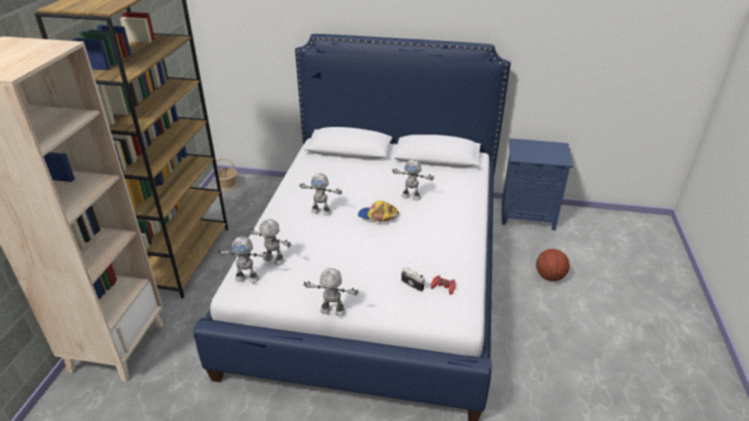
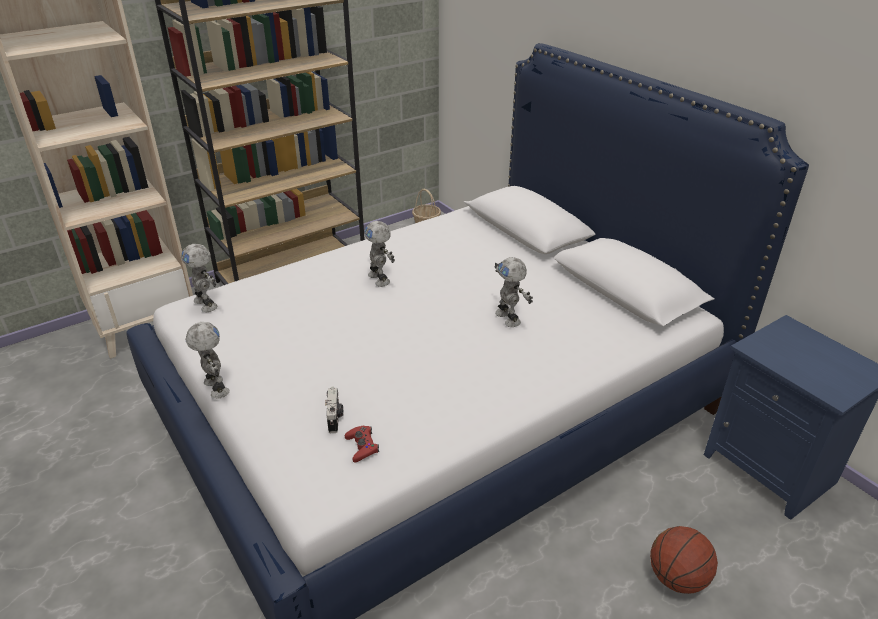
camera: 45 degrees right, 0 degrees up
toy robot [249,219,291,265] -> none
cap [358,201,399,222] -> none

